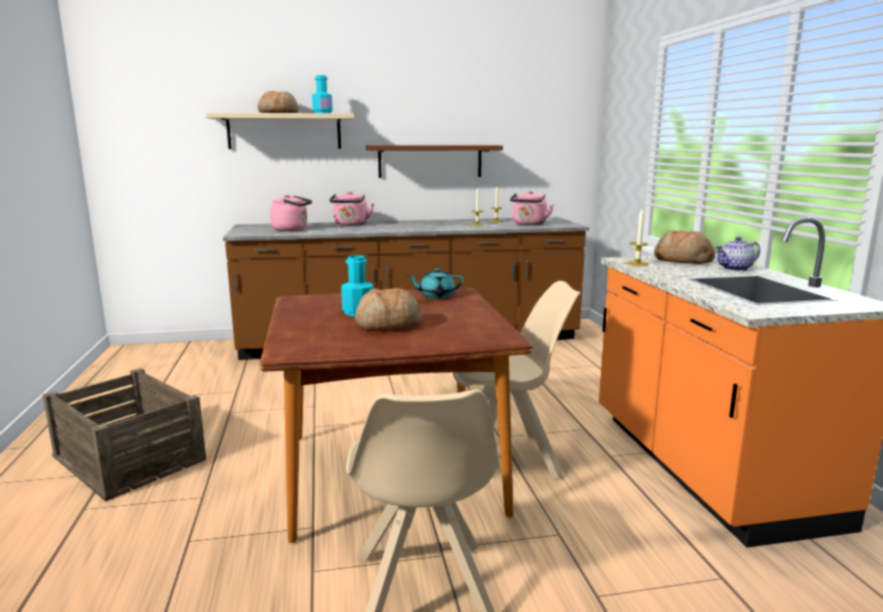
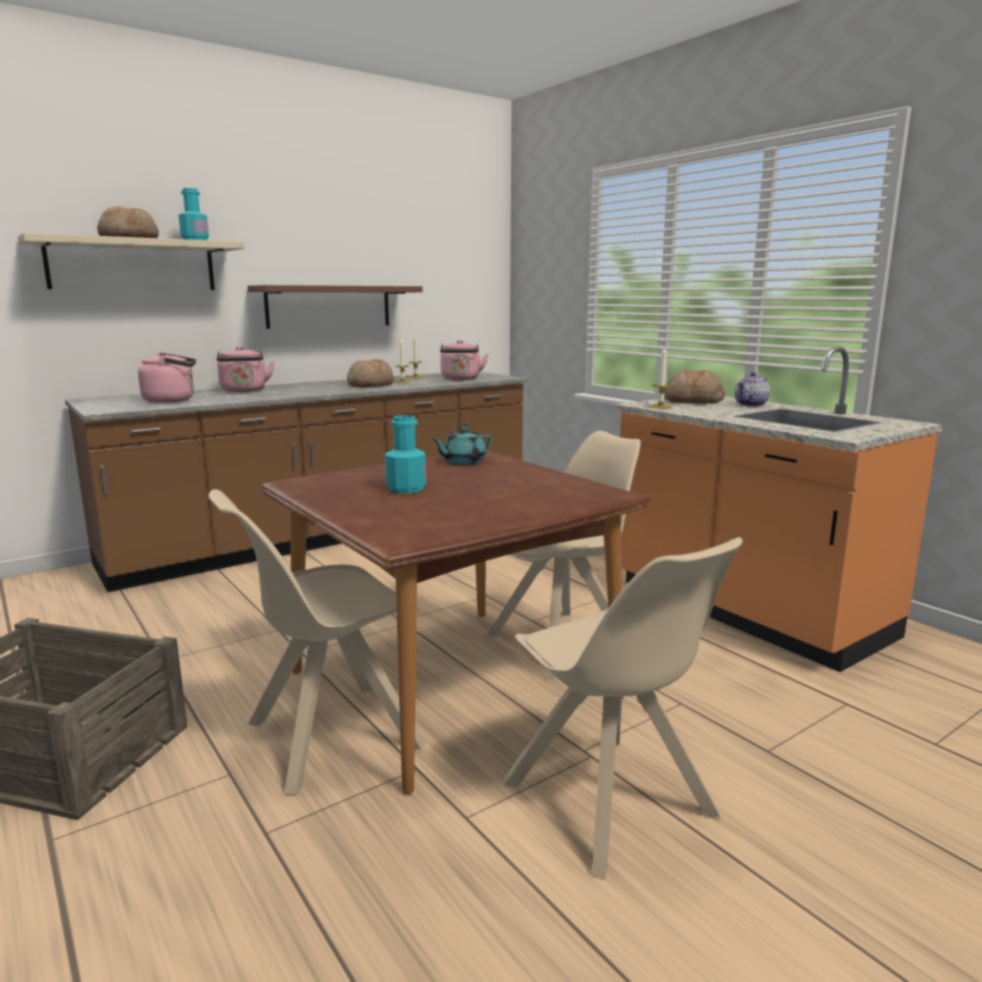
camera: 25 degrees left, 0 degrees up
bread [355,288,422,331] -> bread moved to [347,359,394,387]
none -> beige chair [208,489,426,795]

